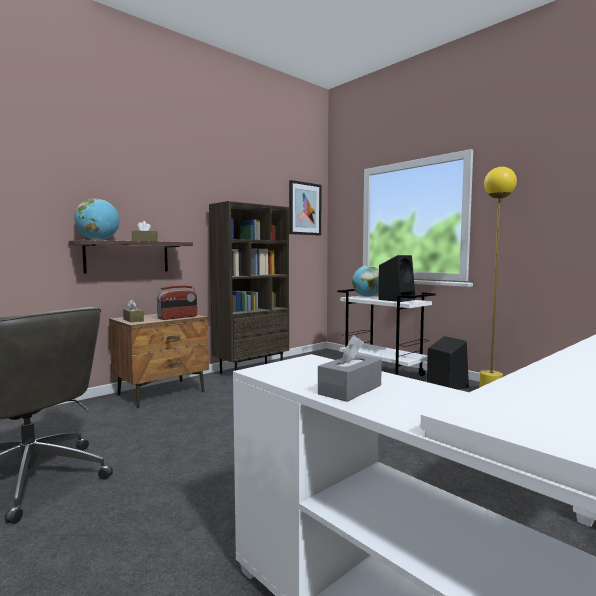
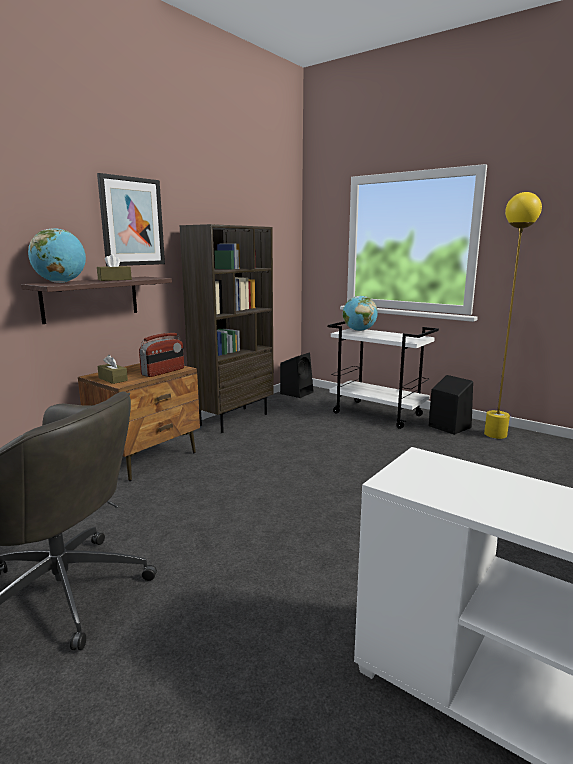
camera: 10 degrees left, 10 degrees up
picture [289,180,322,235] -> picture moved to [97,173,165,266]
grey tissue box [318,335,382,402] -> none
black speaker [378,255,416,302] -> black speaker moved to [280,352,314,398]

